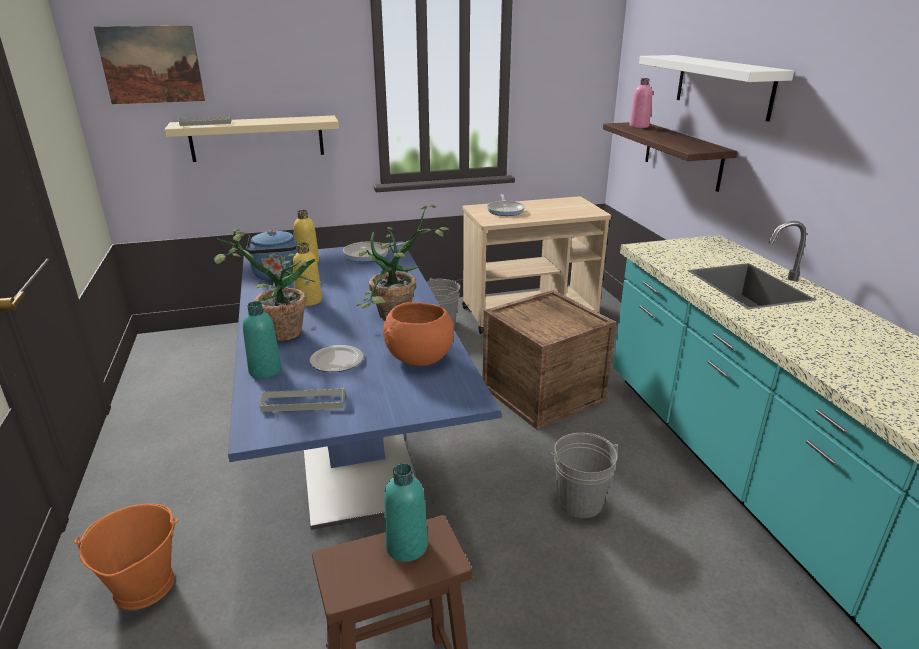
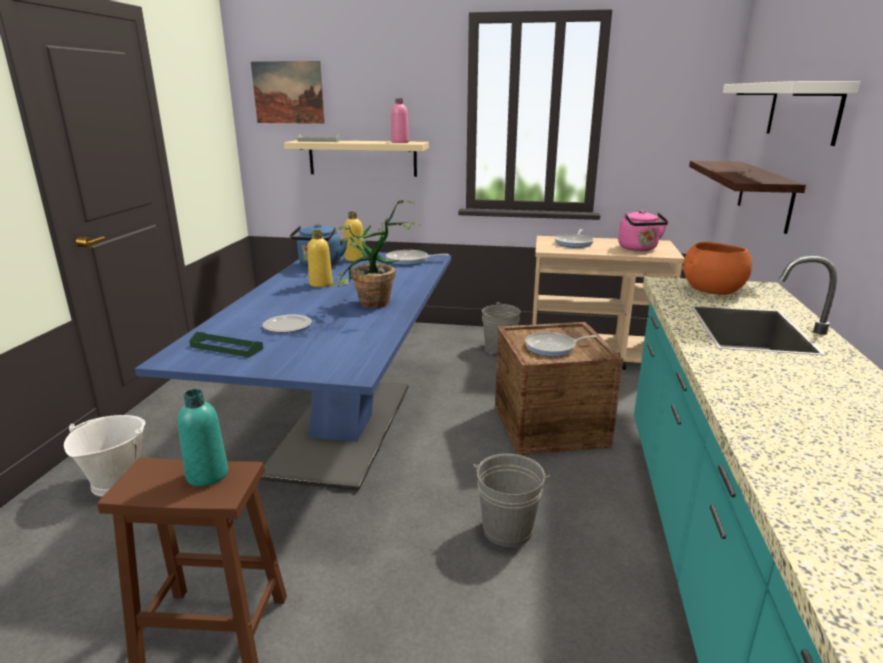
camera: 25 degrees right, 5 degrees down
orange bucket [74,504,178,610] -> white bucket [64,415,145,497]
potted plant [214,229,323,341] -> none
turquoise bottle [243,301,281,379] -> none
grey tray [259,388,345,412] -> green tray [189,332,263,358]
orange bowl [383,302,454,366] -> orange bowl moved to [682,242,752,295]
pink bottle [629,78,652,128] -> pink bottle moved to [391,98,409,143]
none -> frying pan [525,332,597,357]
none -> pink kettle [618,210,668,251]

